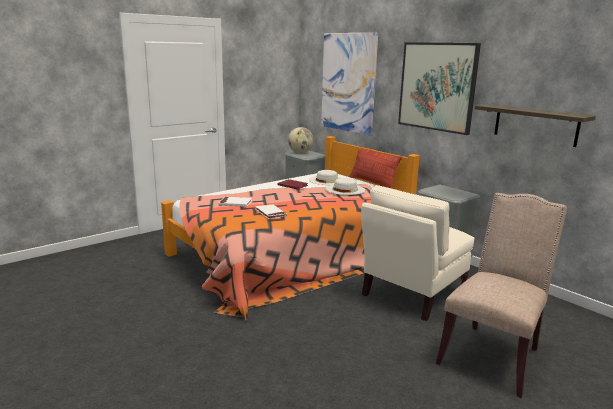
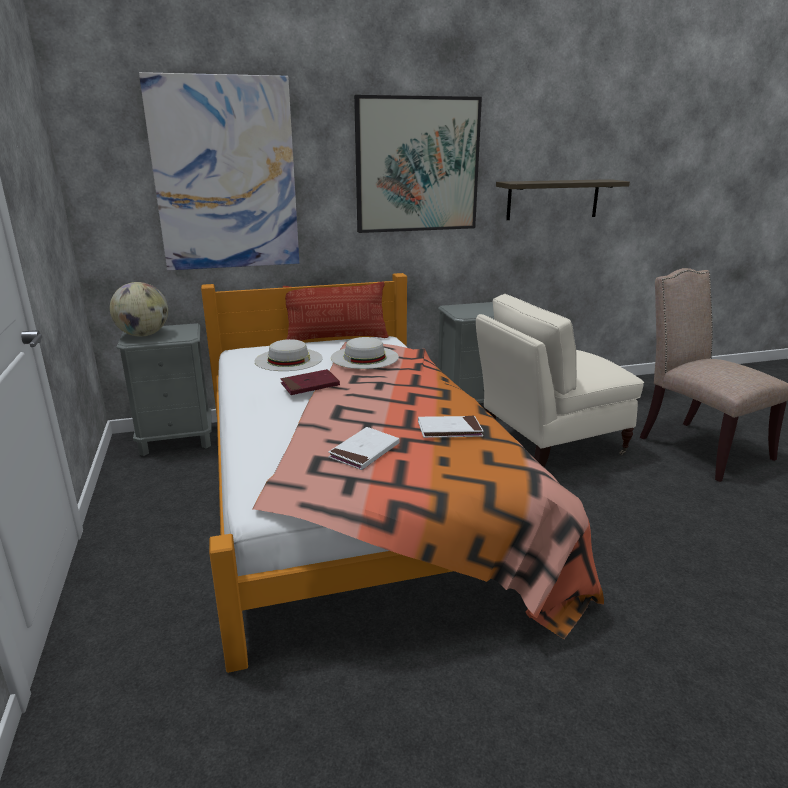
camera: 65 degrees left, 5 degrees up
beige armchair [361,185,475,321] -> beige armchair turned 90 degrees clockwise [476,294,644,467]

